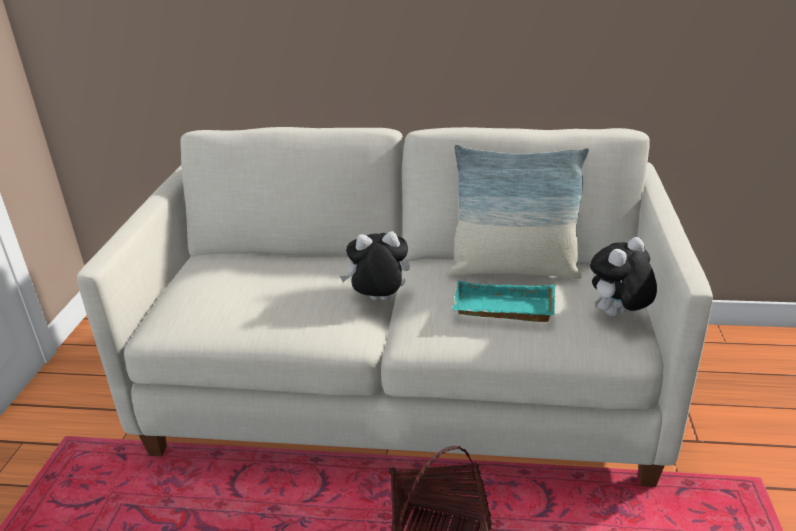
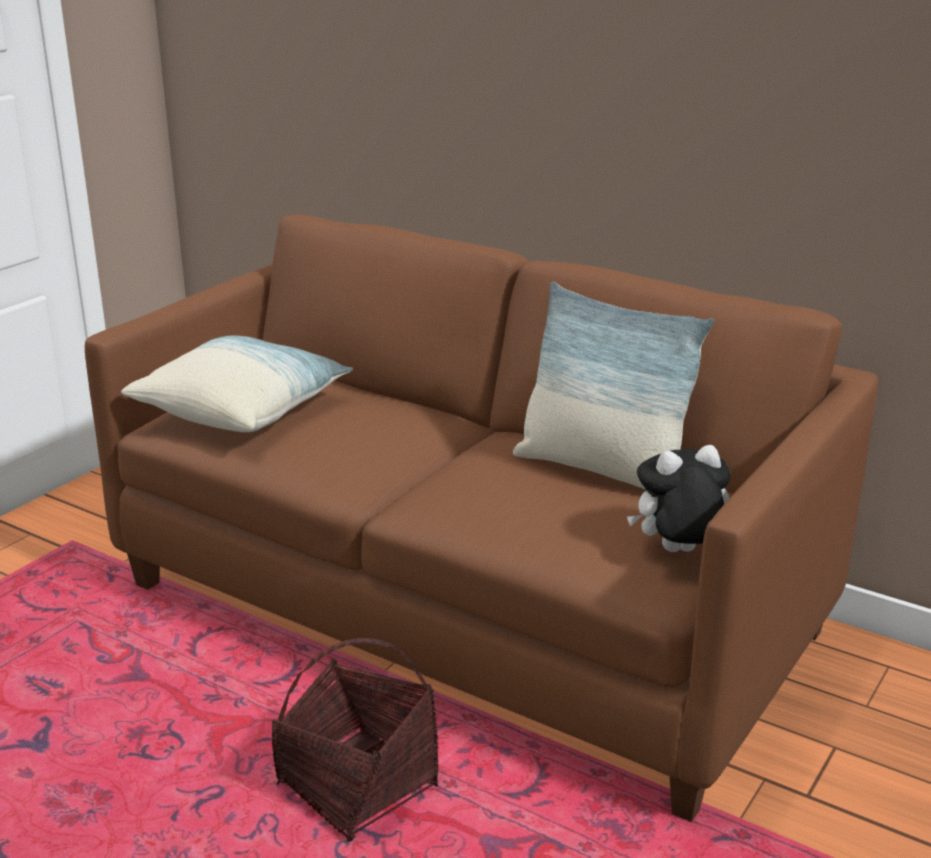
camera: 25 degrees right, 5 degrees down
white sofa [77,127,713,487] -> brown sofa [85,215,878,822]
plush toy [340,231,410,300] -> none
turquoise tray [452,281,556,322] -> none
none -> pillow [121,336,353,432]

